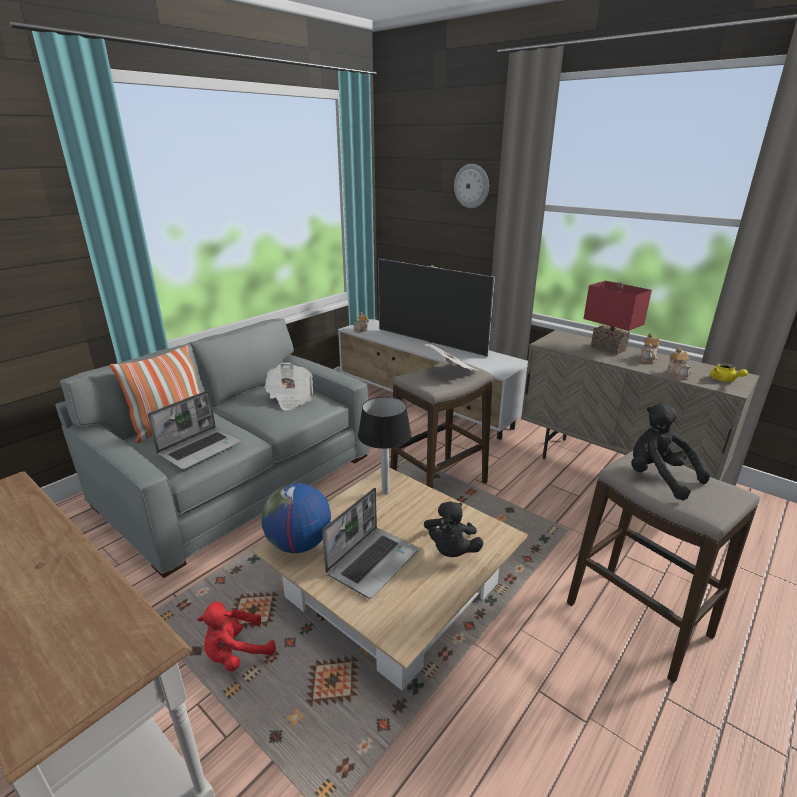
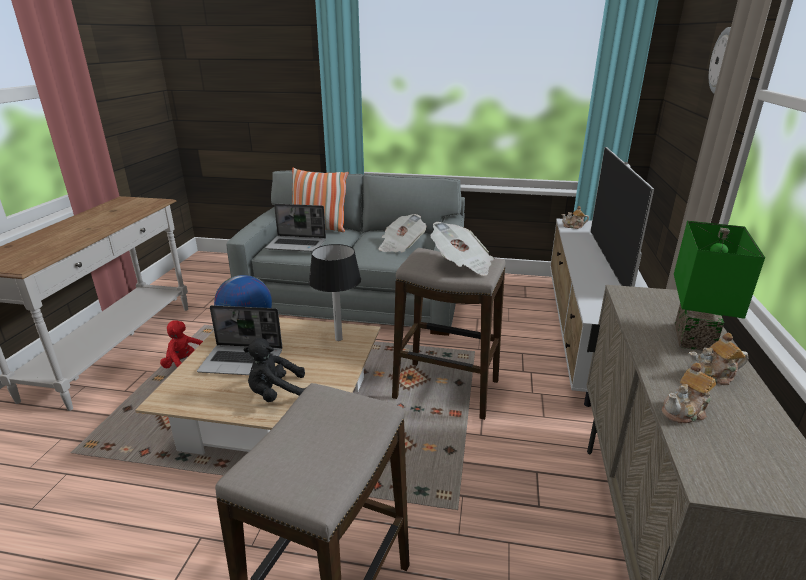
camera: 60 degrees right, 0 degrees up
red table lamp [583,281,652,355] -> green table lamp [674,221,765,353]
black plush toy [631,404,710,500] -> none
yellow teapot [710,363,748,382] -> none

